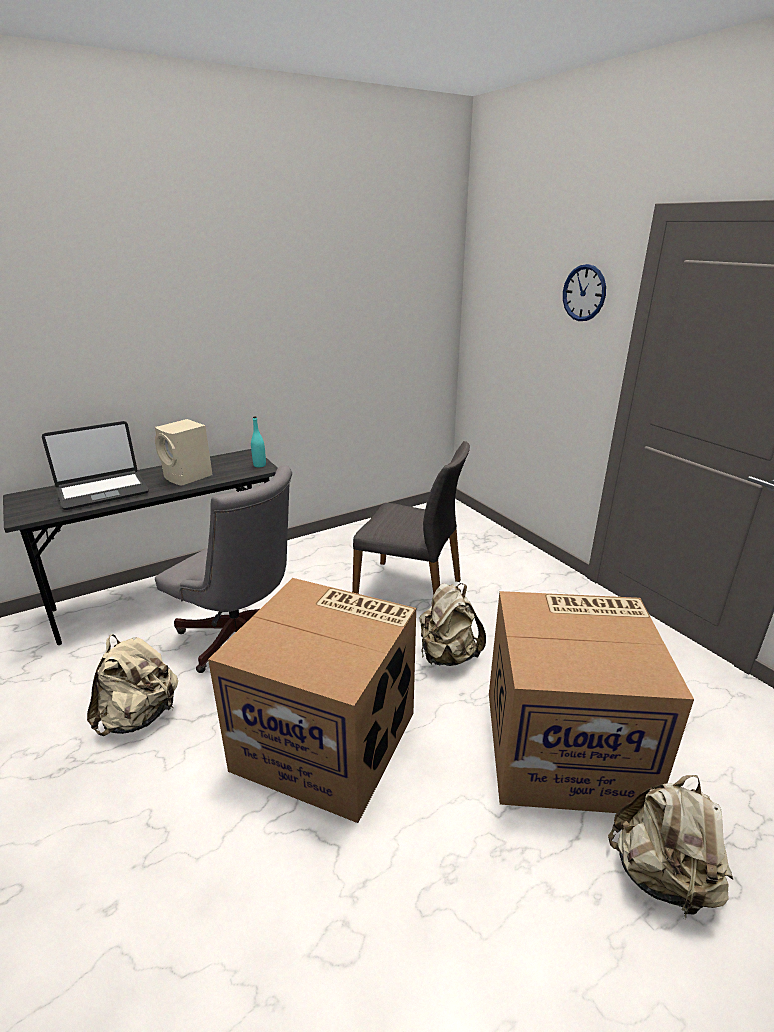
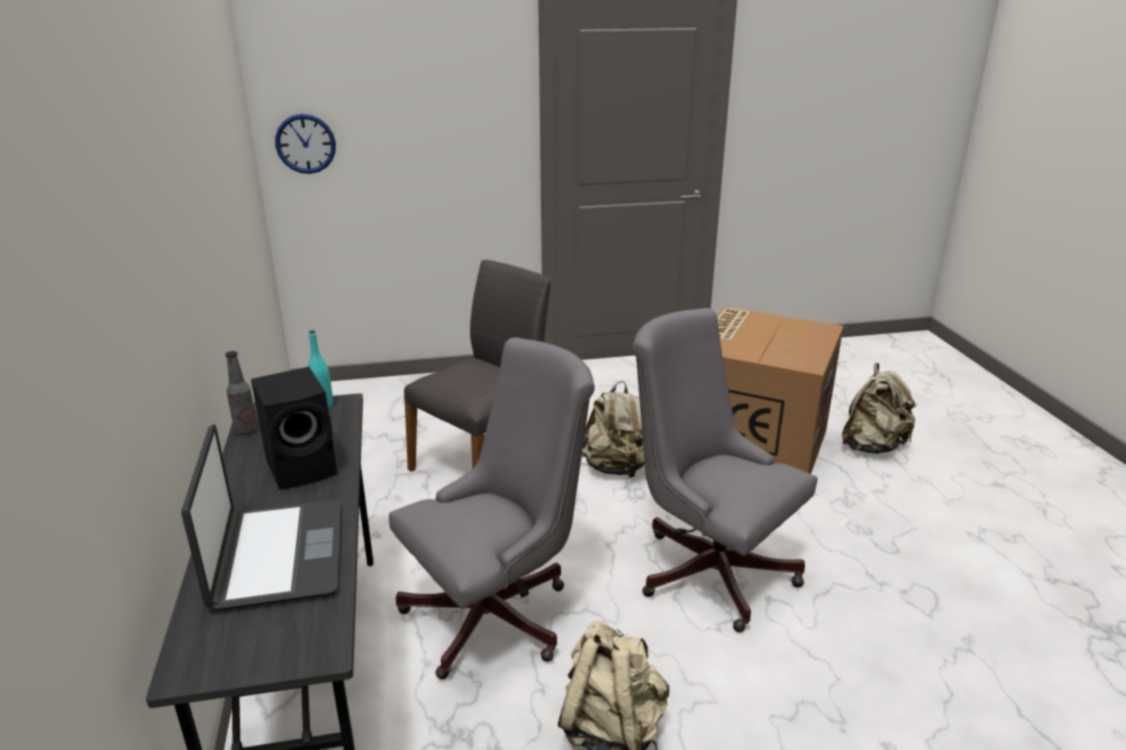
camera: 70 degrees left, 0 degrees up
beige speaker [155,419,213,486] -> black speaker [251,367,337,490]
cardboard box [208,578,416,823] -> grey office chair [632,308,818,632]
wall clock [563,264,606,321] -> wall clock moved to [275,114,336,174]
none -> bottle [225,351,258,435]

